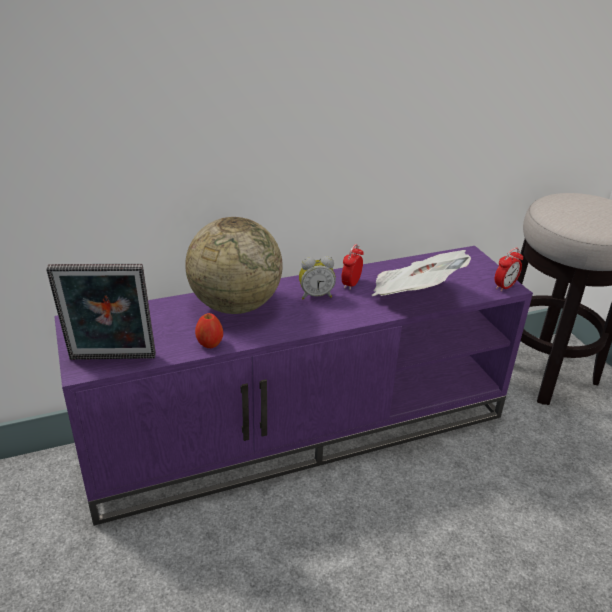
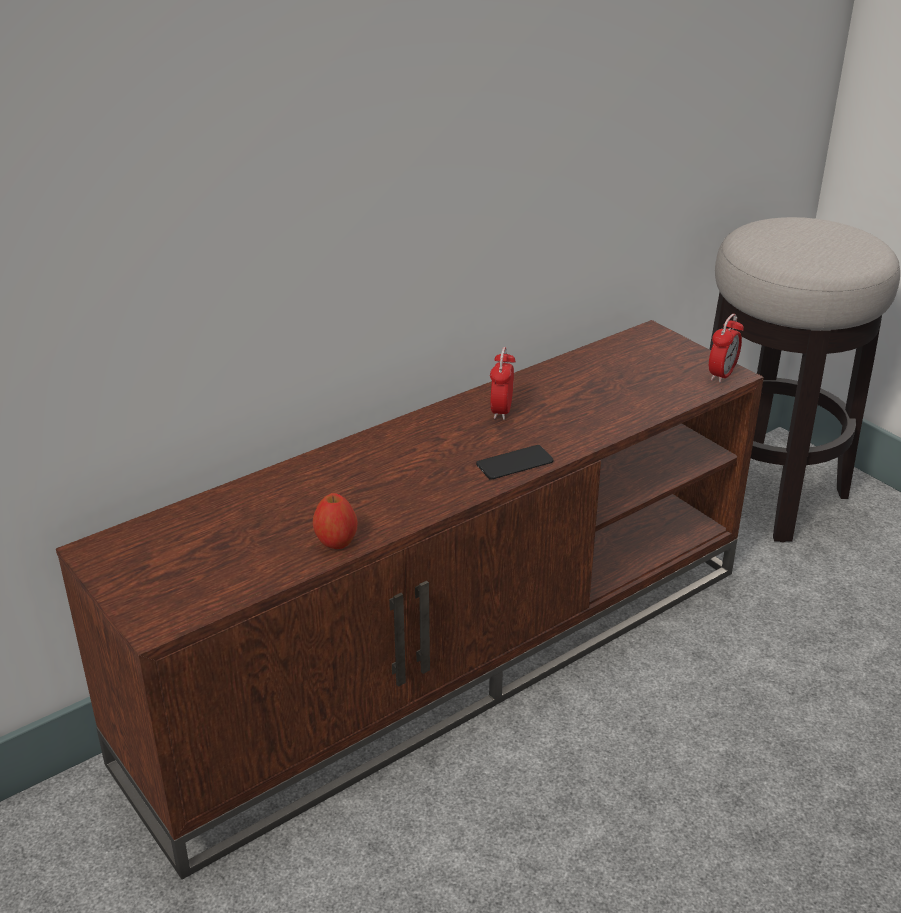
camera: 15 degrees left, 0 degrees up
picture frame [46,264,156,360] -> none
purple tv stand [54,246,533,526] -> brown tv stand [56,320,764,880]
globe [185,217,283,314] -> none
alarm clock [299,256,336,300] -> none
newspaper [372,250,471,296] -> none
none -> phone [476,445,553,480]

